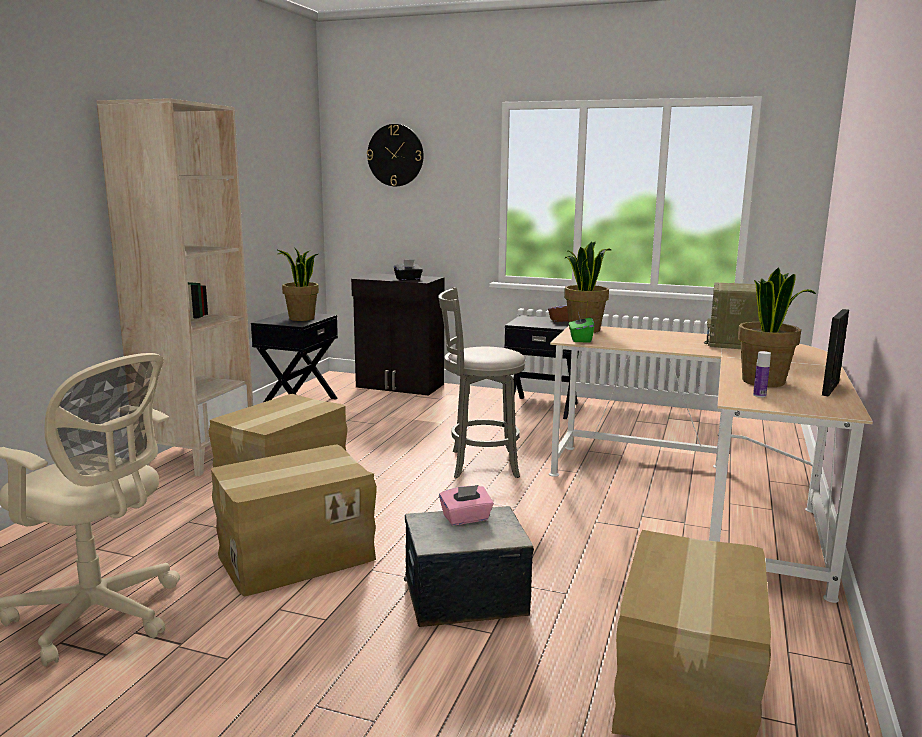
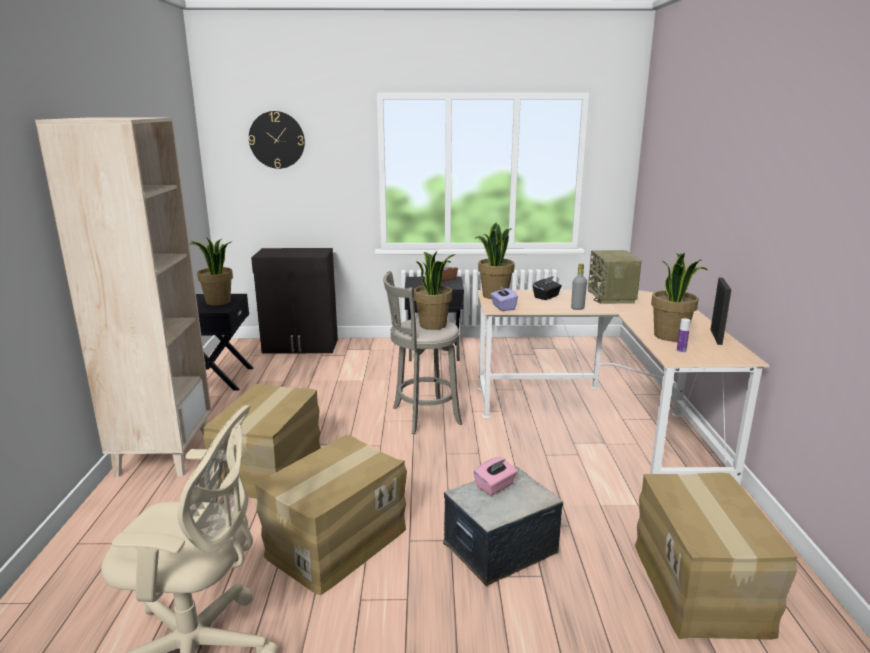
camera: 20 degrees left, 5 degrees up
black tissue box [394,260,423,281] -> black tissue box moved to [533,276,562,300]
green tissue box [569,312,594,342] -> purple tissue box [491,284,518,311]
none -> potted plant [414,251,456,330]
none -> grey bottle [571,264,587,310]

